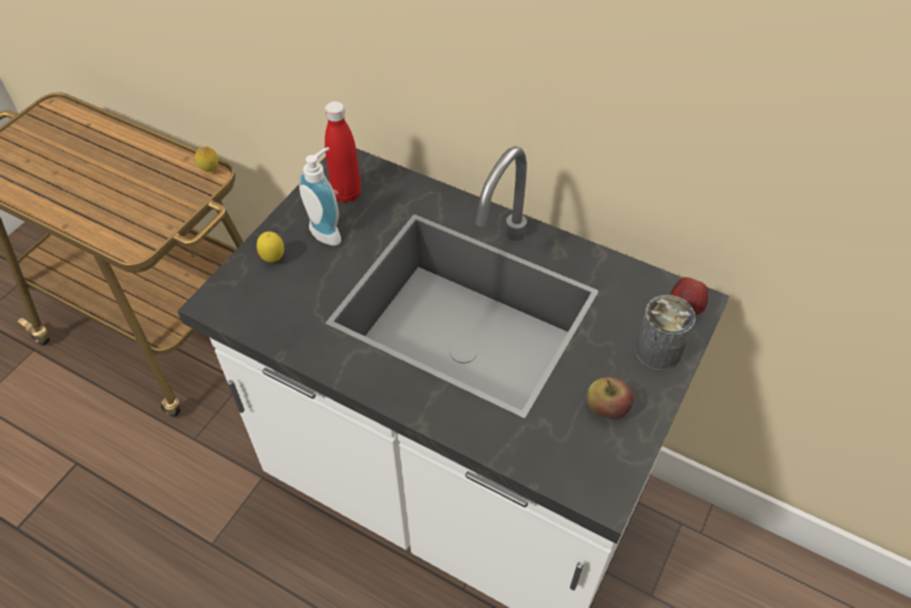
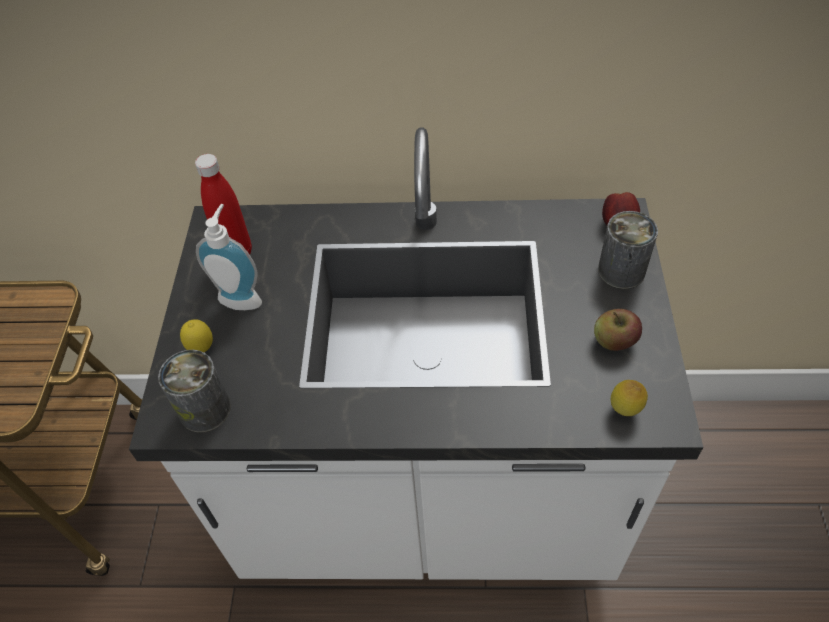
camera: 25 degrees left, 0 degrees up
lemon [195,147,219,172] -> lemon moved to [611,380,648,416]
none -> can [158,350,231,433]

